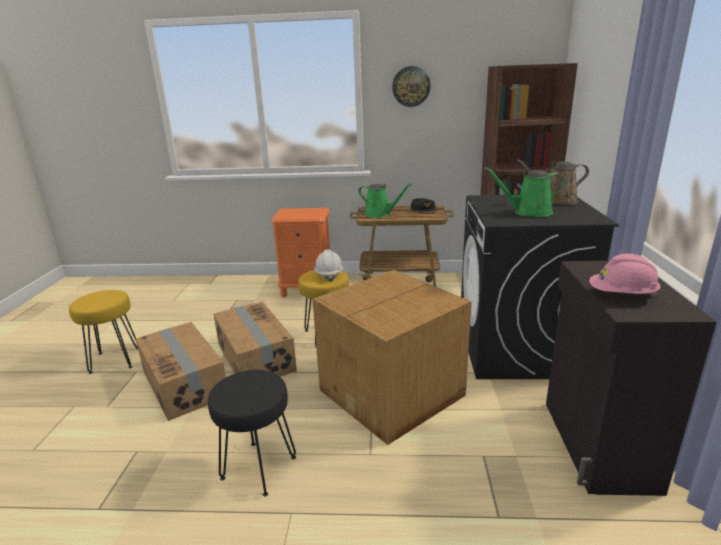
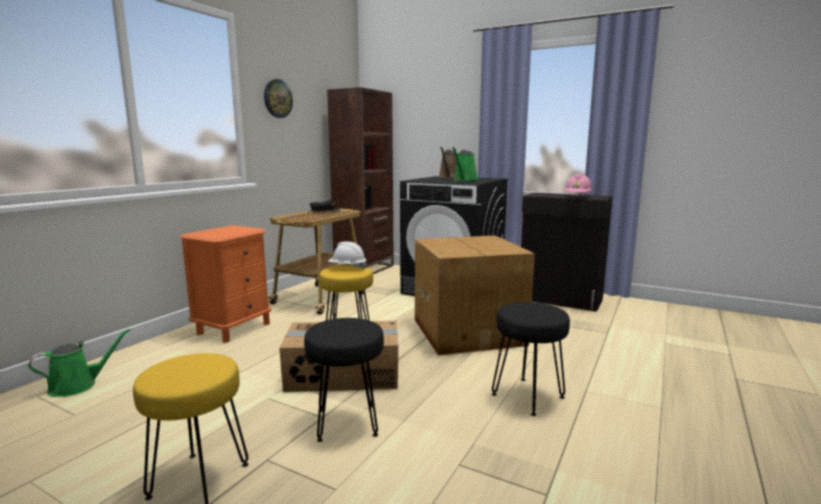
camera: 65 degrees left, 10 degrees down
cardboard box [136,322,226,421] -> black stool [304,318,384,442]
green watering can [358,183,412,218] -> green watering can moved to [28,328,130,397]

